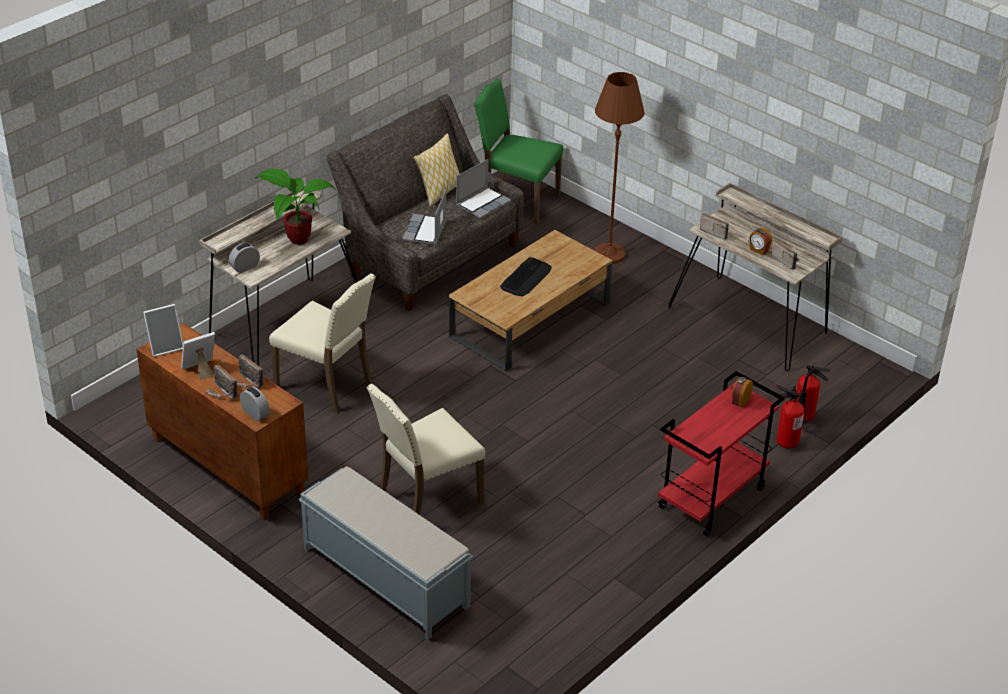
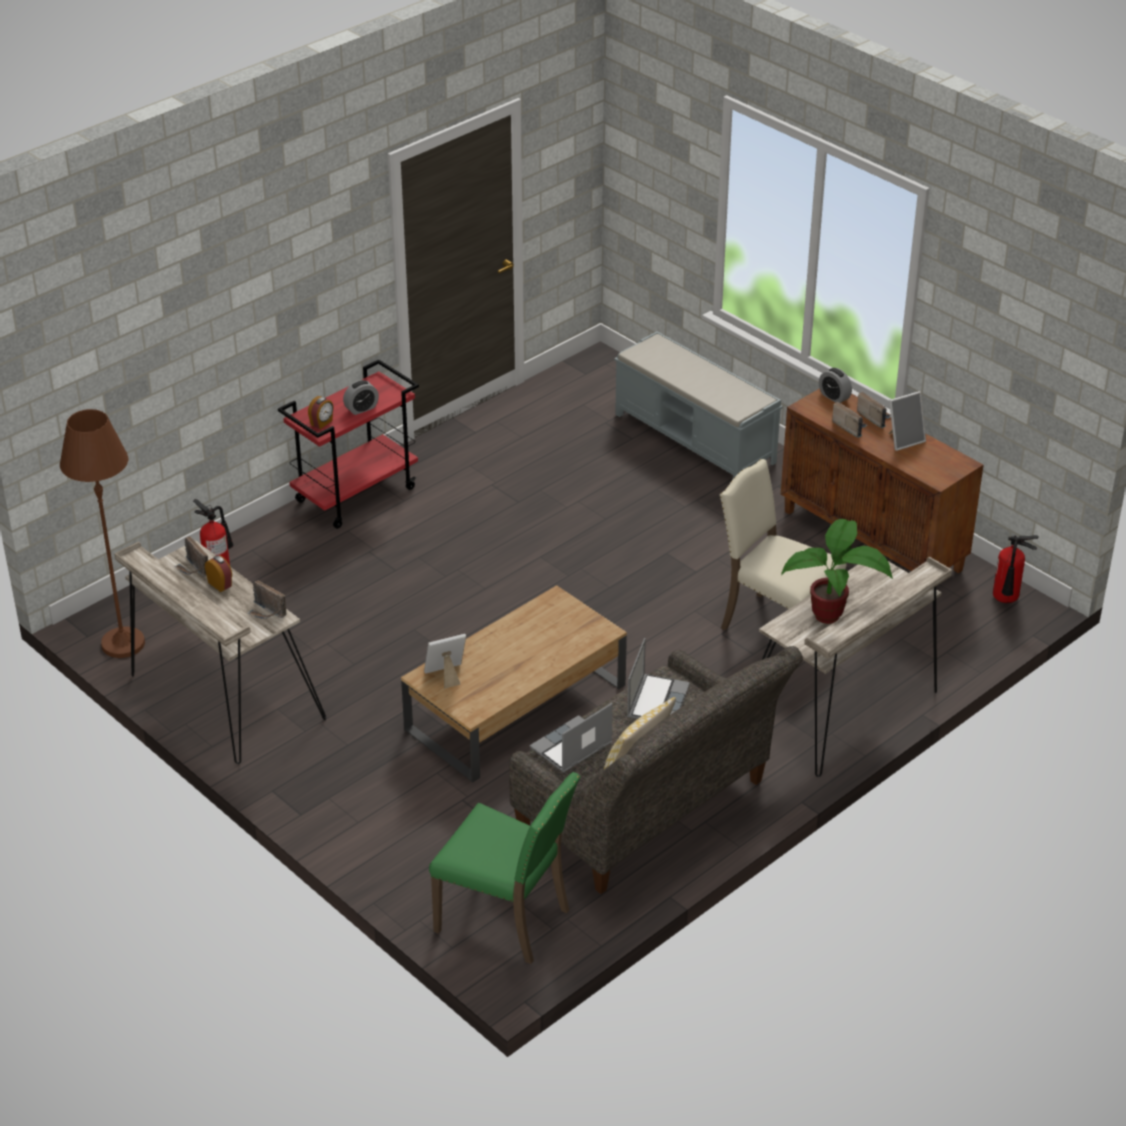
camera: 175 degrees left, 0 degrees up
picture frame [143,304,183,357] -> picture frame moved to [424,634,466,689]
alarm clock [229,243,260,273] -> alarm clock moved to [343,380,379,415]
beige chair [367,384,486,515] -> none
keyboard [500,257,552,297] -> none
brown floor lamp [594,72,645,264] -> brown floor lamp moved to [60,409,145,658]
fire extinguisher [776,385,804,449] -> fire extinguisher moved to [993,535,1039,603]

